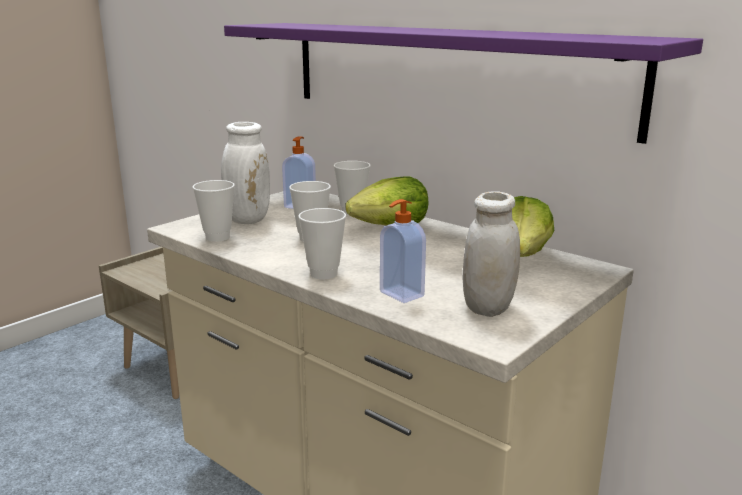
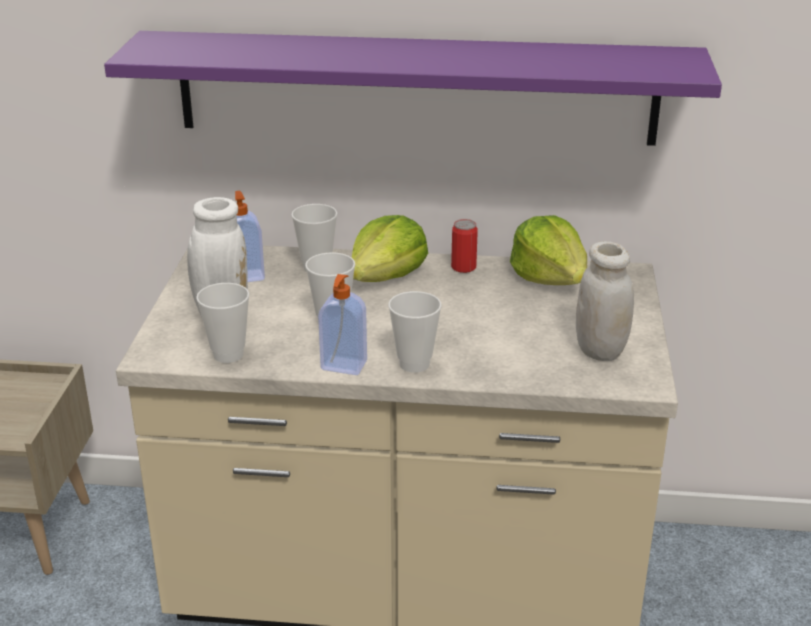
camera: 35 degrees left, 10 degrees up
soap dispenser [380,199,426,303] -> soap dispenser moved to [318,274,367,375]
none -> can [451,219,478,273]

